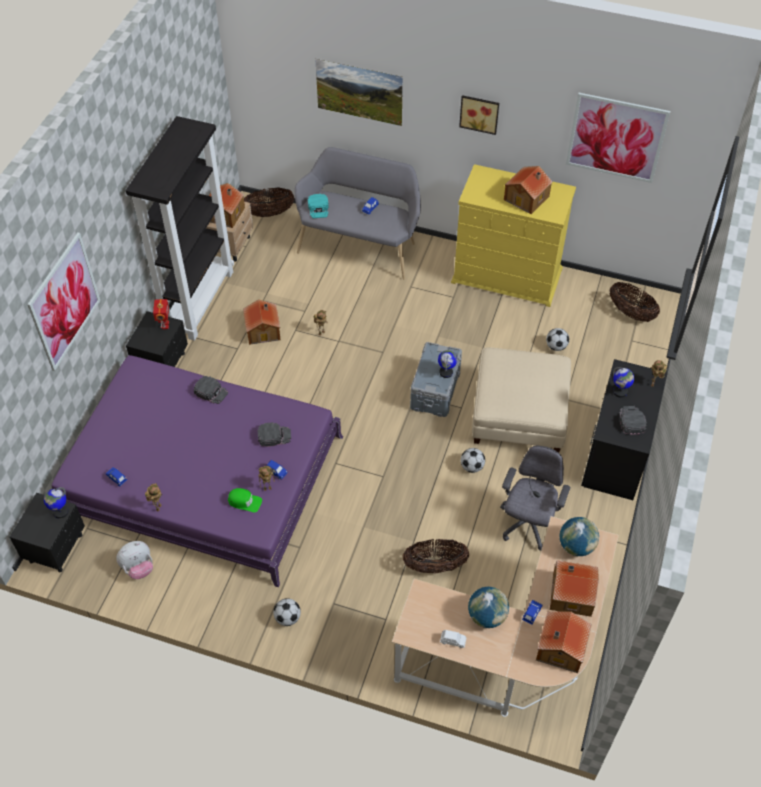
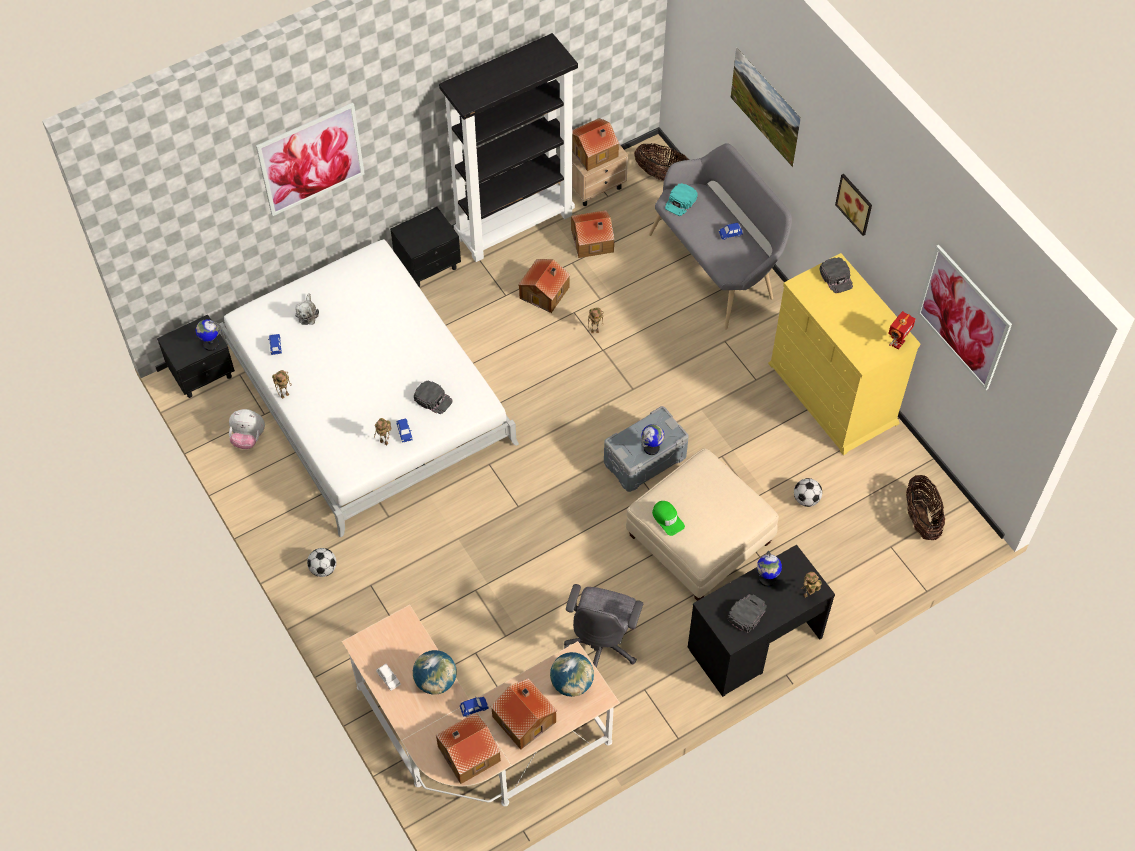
camera: 40 degrees right, 5 degrees up
purple bed [52,355,343,587] -> white bed [218,239,519,538]
toy robot [153,299,169,329] -> toy robot moved to [888,311,916,350]
black cap [194,376,228,404] -> black cap moved to [819,257,853,293]
green cap [228,488,262,512] -> green cap moved to [652,501,685,536]
basket [403,539,469,573] -> none
football [461,448,485,473] -> none
grey office chair [500,446,570,551] -> grey office chair turned 135 degrees clockwise [564,584,643,668]
toy house [504,166,553,214] -> toy house moved to [571,210,615,258]
none -> plush toy [295,293,319,325]

